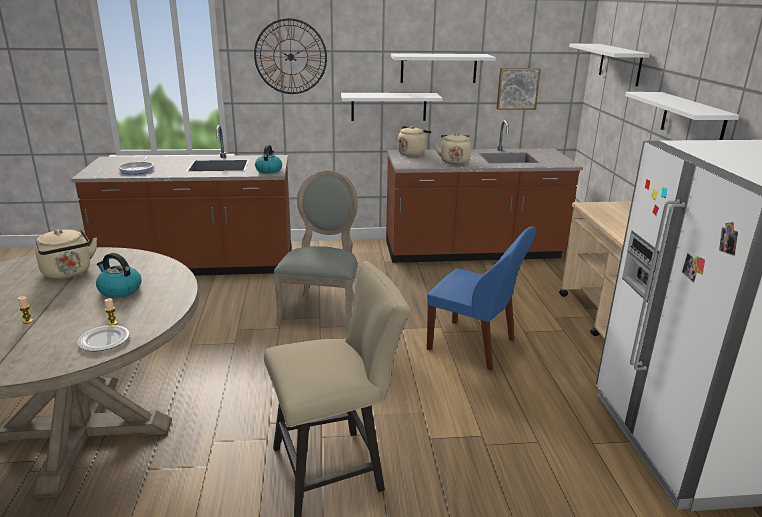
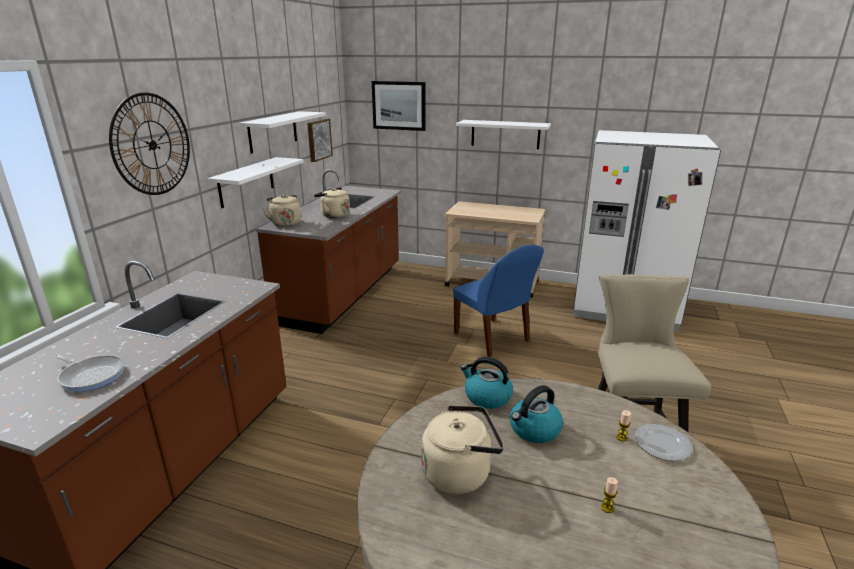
camera: 65 degrees left, 0 degrees up
kettle [255,145,282,174] -> kettle moved to [461,357,513,409]
grey chair [273,170,358,333] -> none
blue chair [427,226,536,371] -> blue chair turned 90 degrees clockwise [453,245,544,357]
white shelf [569,44,650,86] -> picture [372,81,425,131]

